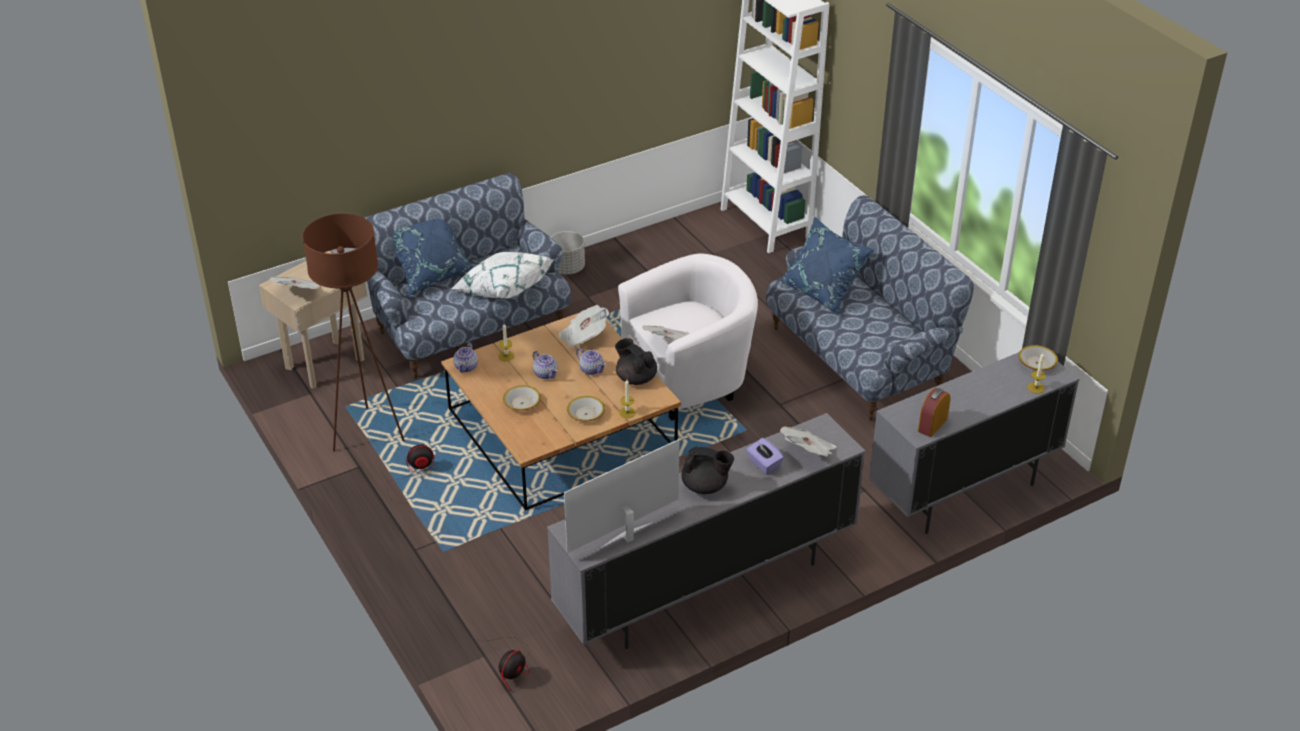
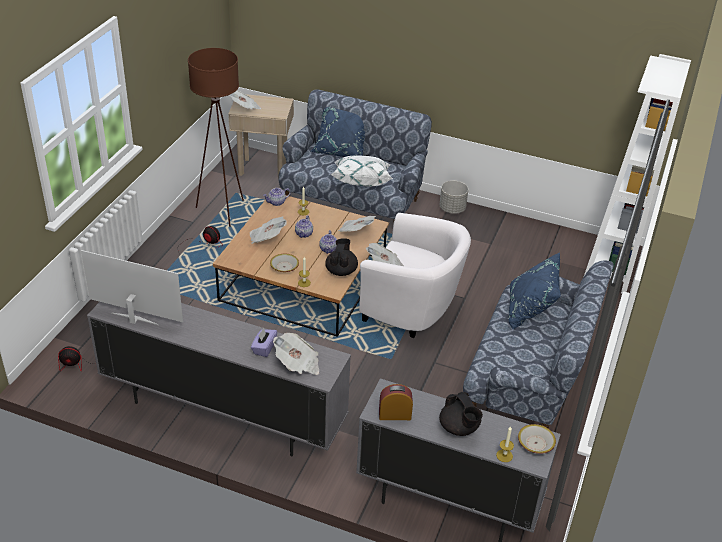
camera: 50 degrees right, 0 degrees up
bowl [503,385,541,411] -> newspaper [250,217,287,244]
black teapot [681,446,734,494] -> black teapot moved to [439,392,483,436]

